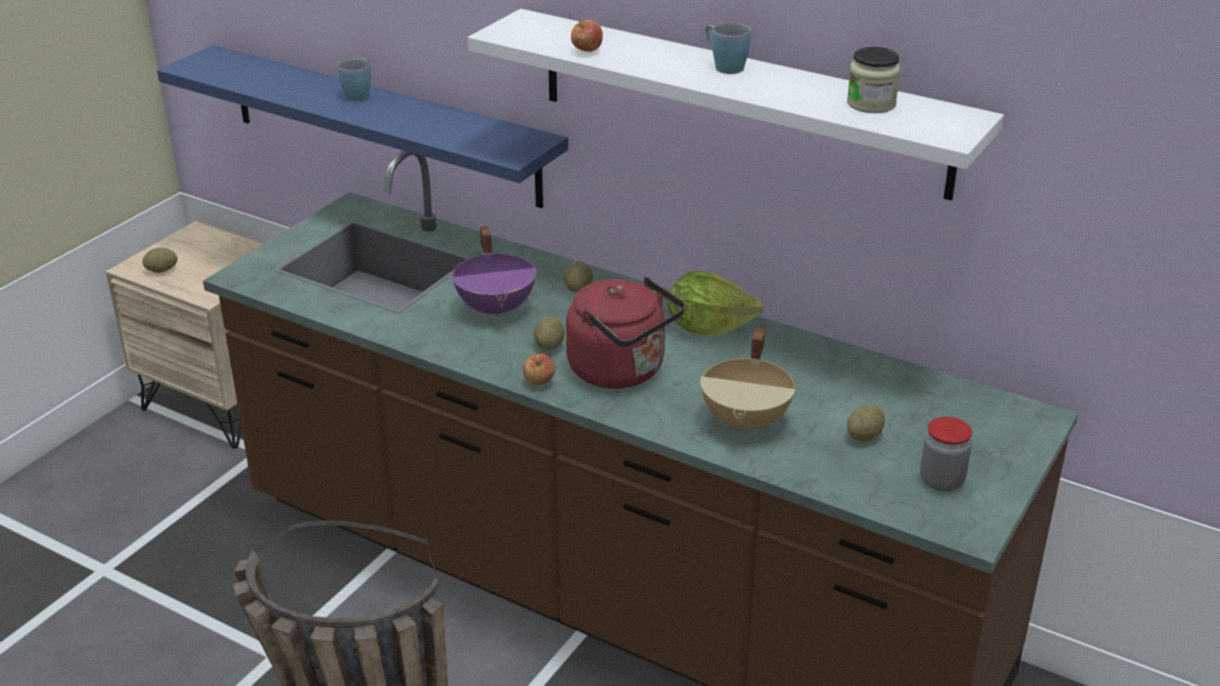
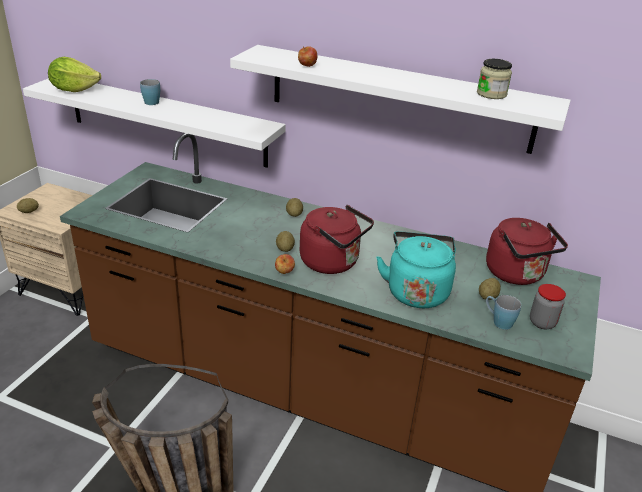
camera: 10 degrees left, 0 degrees up
blue shelf [157,45,568,208] -> white shelf [23,78,286,168]
purple cooking pot [452,226,536,319] -> none
lettuce [668,271,764,336] -> lettuce moved to [48,57,101,92]
beige cooking pot [700,328,796,435] -> turquoise kettle [376,231,456,308]
blue mug [705,22,751,74] -> blue mug moved to [486,295,521,330]
none -> red kettle [486,218,568,285]

